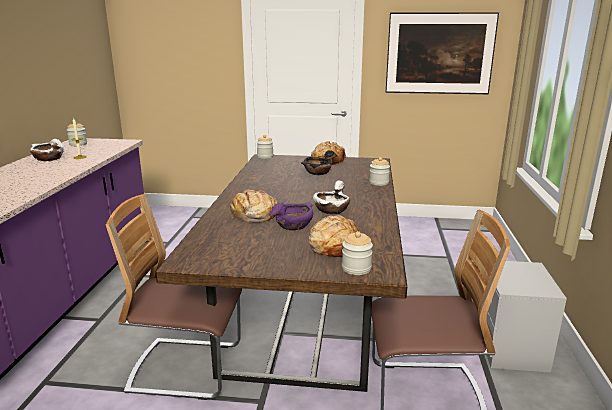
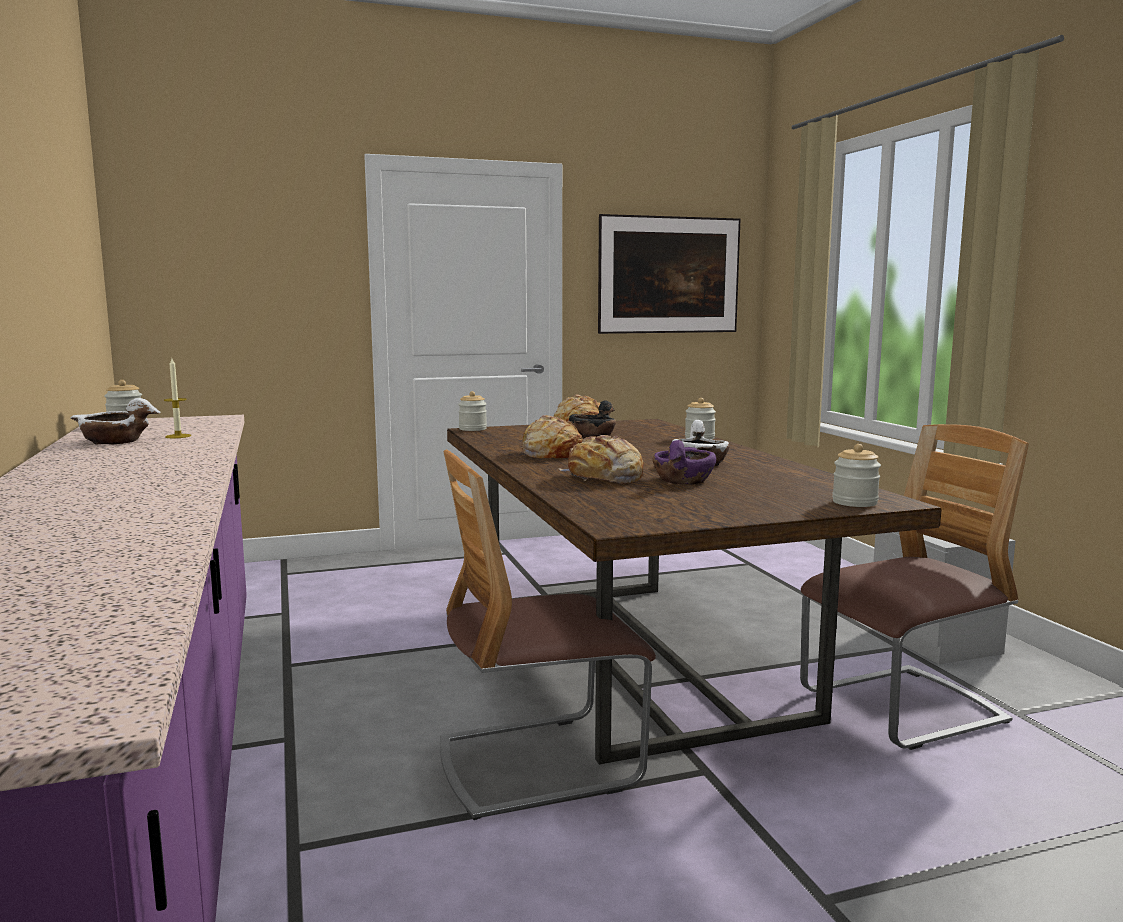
camera: 25 degrees left, 10 degrees down
bread [309,215,359,257] -> bread moved to [522,415,583,458]

